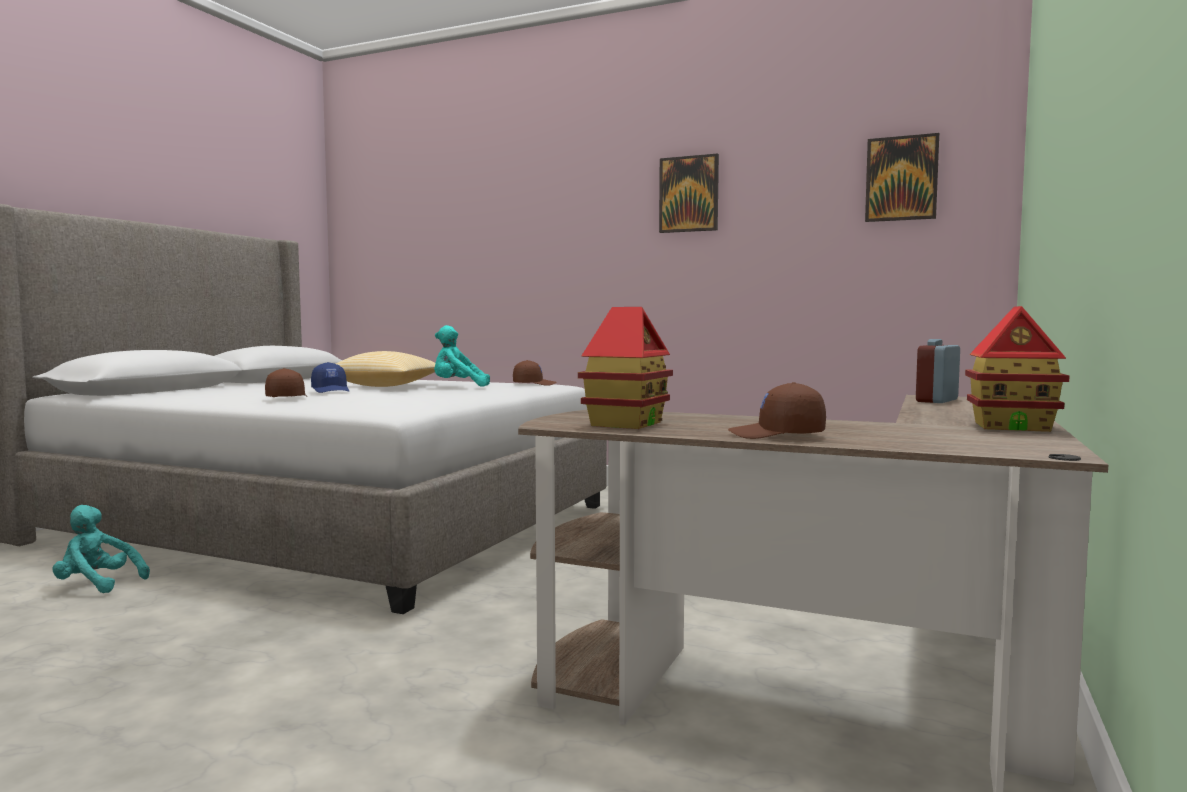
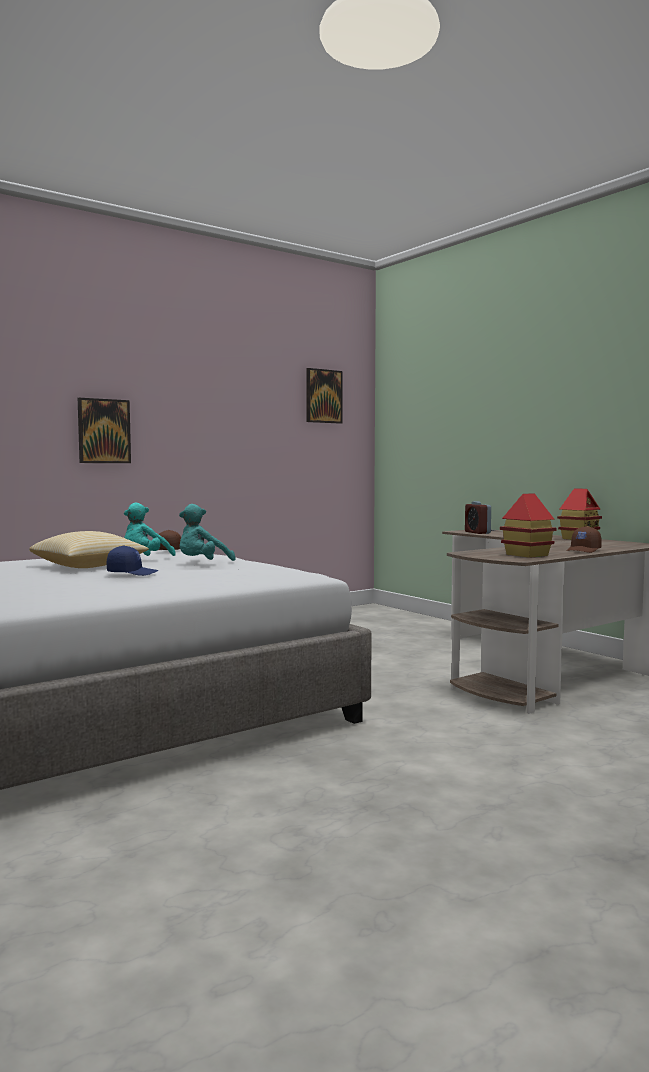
camera: 60 degrees left, 0 degrees up
turquoise plush toy [52,505,150,593] -> turquoise plush toy moved to [179,504,236,561]
brown cap [265,368,307,397] -> none
picture [659,153,719,233] -> picture moved to [78,398,131,463]

